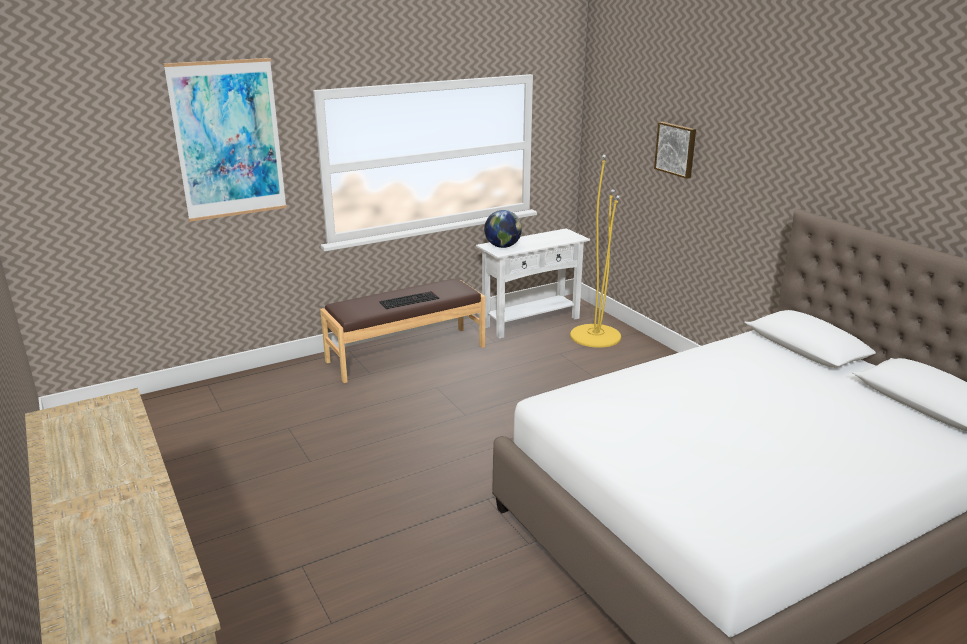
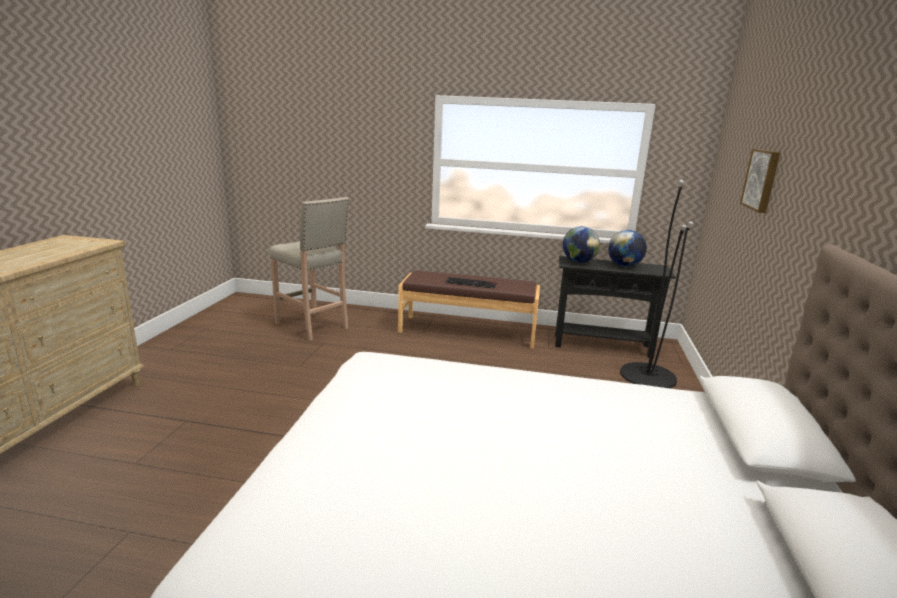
camera: 40 degrees right, 5 degrees down
picture [163,58,287,222] -> none
white console table [476,228,590,339] -> black console table [555,256,676,358]
yellow floor lamp [570,155,621,348] -> black floor lamp [620,180,693,388]
none -> beige stool [269,197,349,340]
none -> globe [608,230,647,267]

